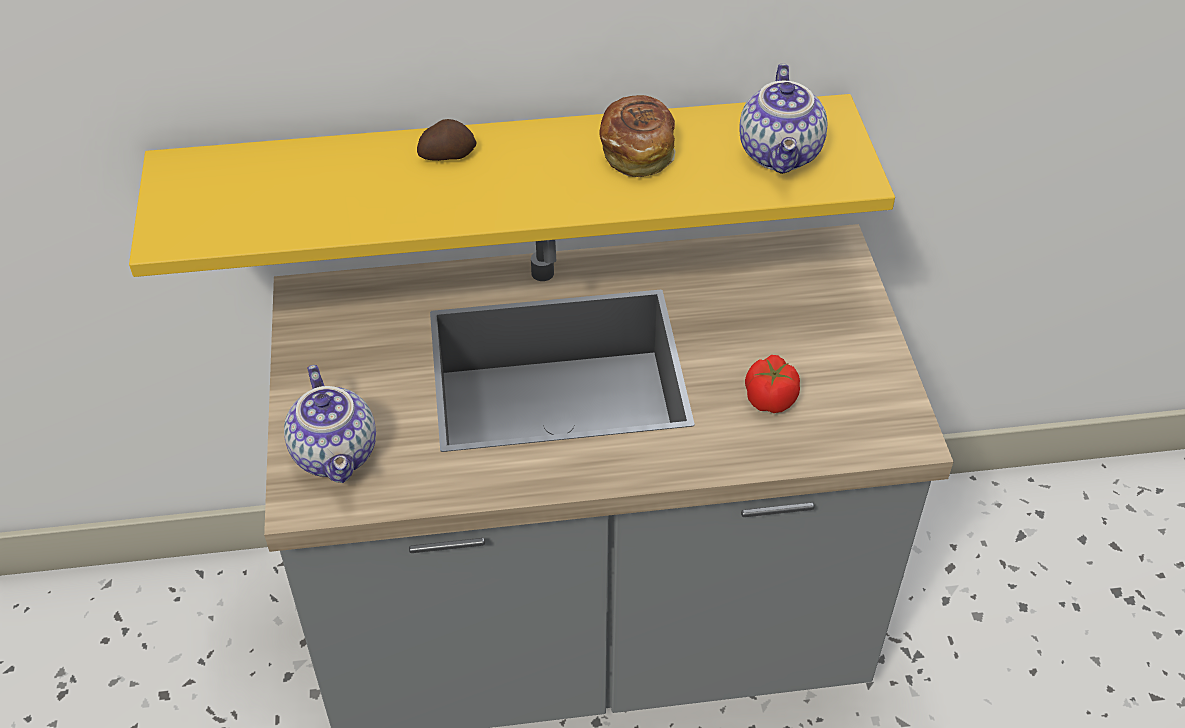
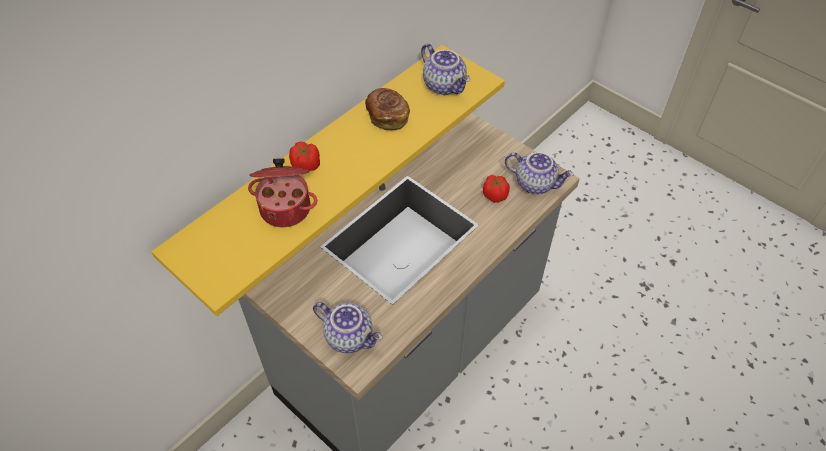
camera: 40 degrees left, 5 degrees up
potato [417,119,476,161] -> tomato [289,142,320,171]
none -> cooking pot [248,158,317,227]
none -> teapot [505,152,574,194]

